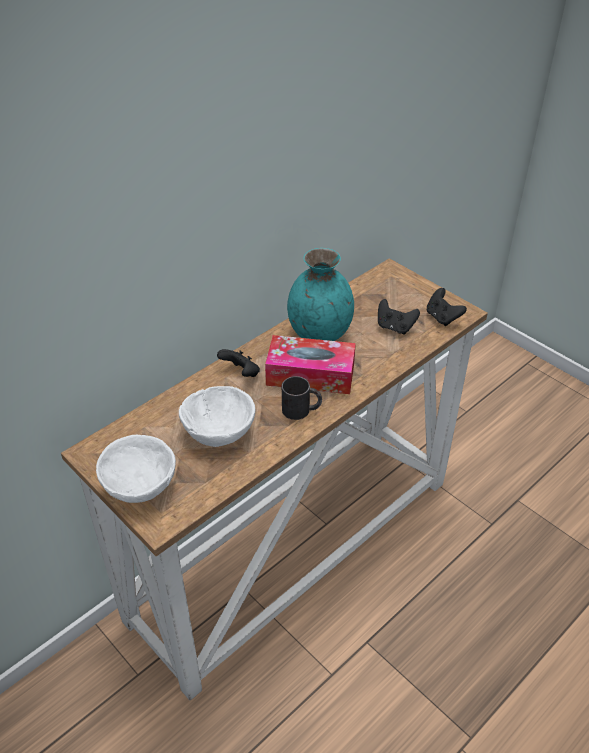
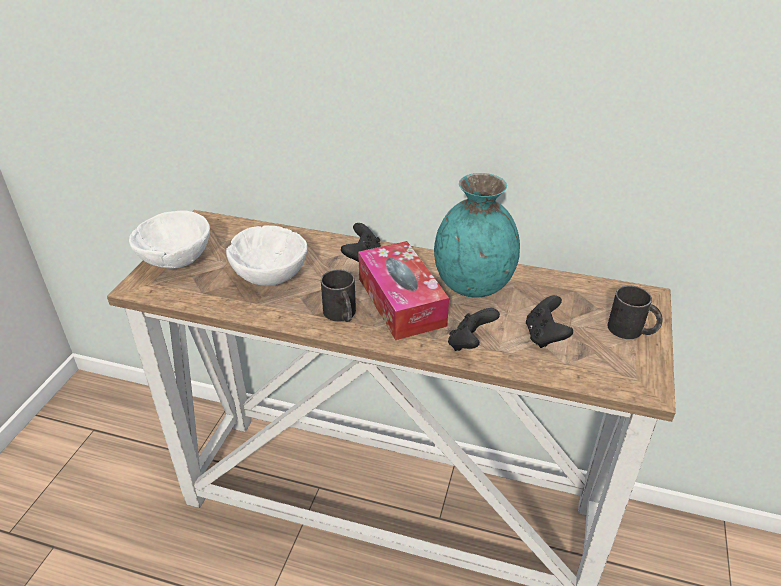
camera: 60 degrees right, 5 degrees down
black game controller [427,288,467,326] -> black game controller moved to [448,308,500,351]
none -> black mug [608,285,663,339]

